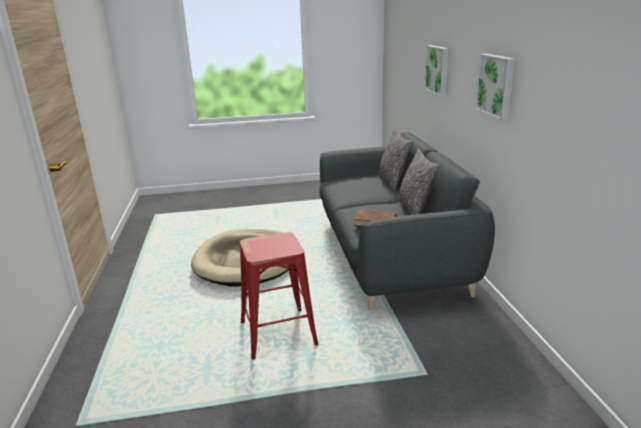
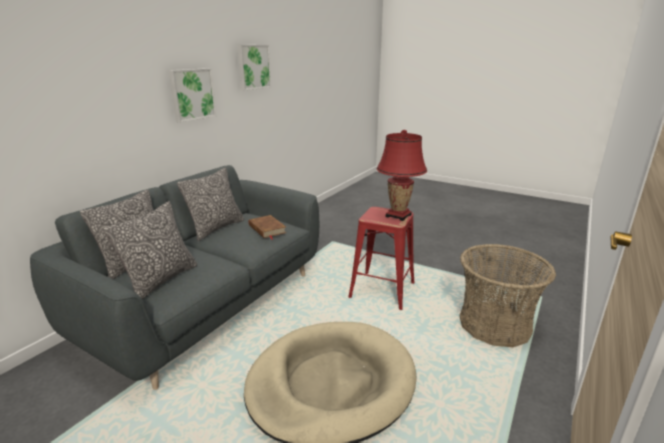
camera: 140 degrees left, 0 degrees up
picture [424,45,449,97] -> picture moved to [237,45,271,90]
none -> pillow [103,201,197,300]
none -> red table lamp [377,130,427,221]
none -> basket [460,244,556,347]

